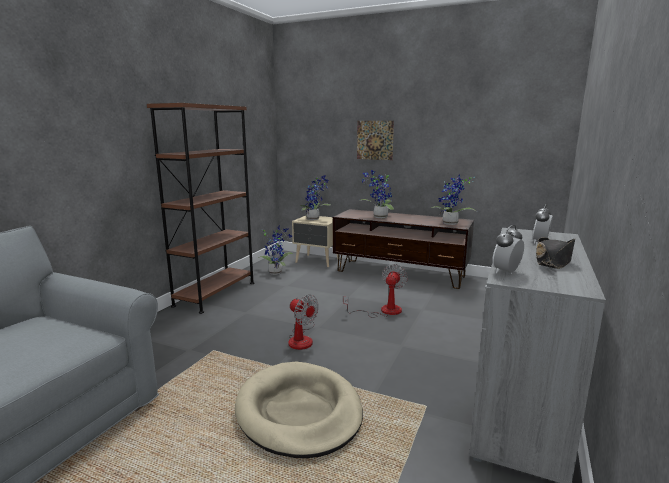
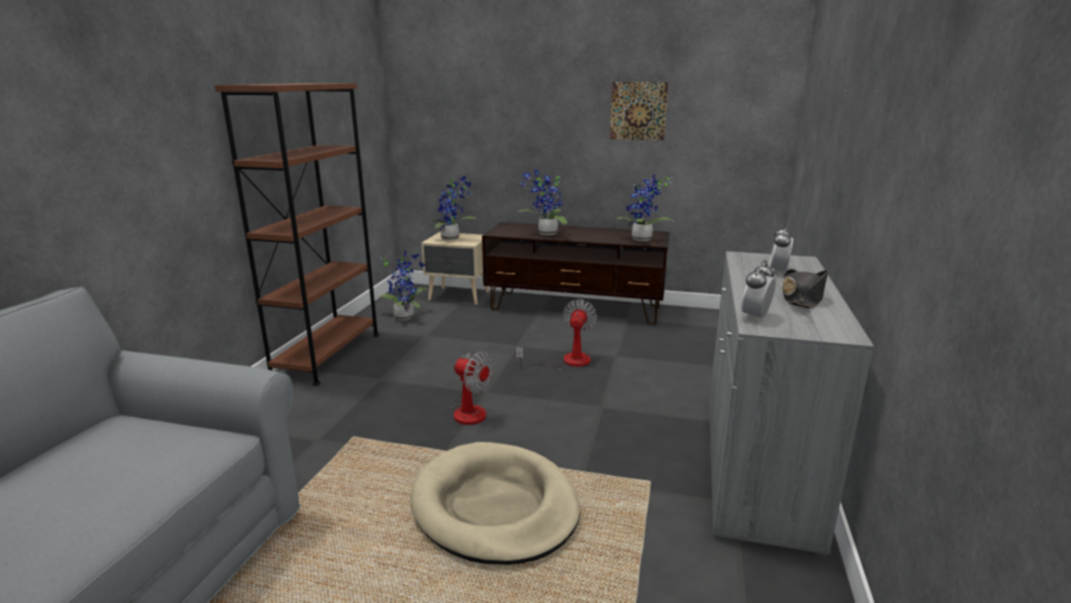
camera: 10 degrees left, 5 degrees up
picture [357,121,394,160] -> picture moved to [610,82,668,141]

